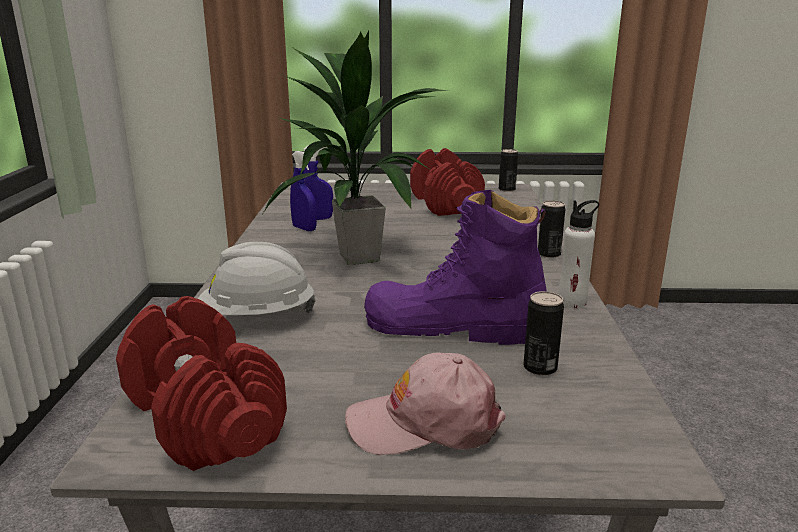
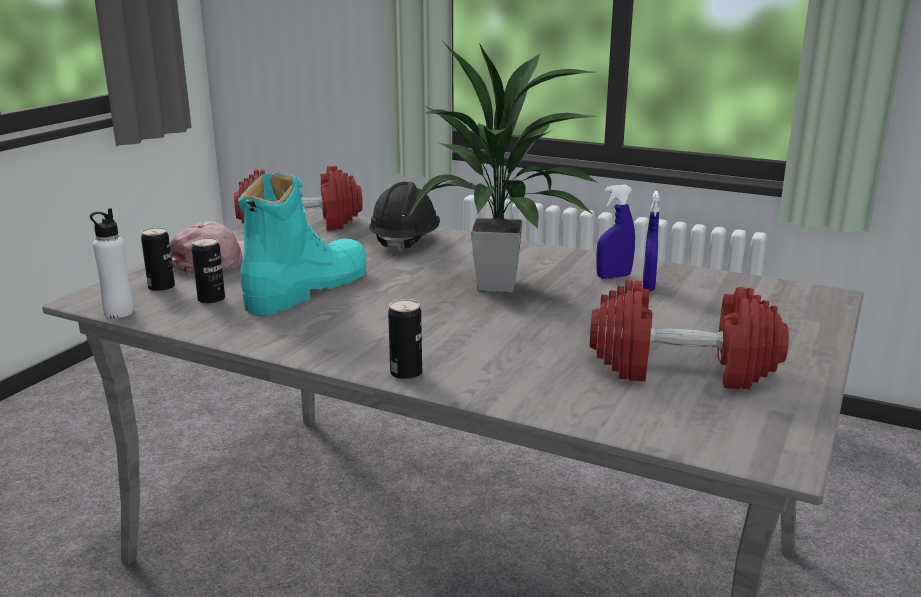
camera: 115 degrees right, 0 degrees up
white hard hat [198,242,316,315] -> black hard hat [369,182,440,255]
purple boot [364,189,547,345] -> turquoise boot [238,173,367,315]
can [499,149,518,192] -> can moved to [141,227,175,292]
white bottle [558,200,599,308] -> white bottle moved to [90,208,134,318]

